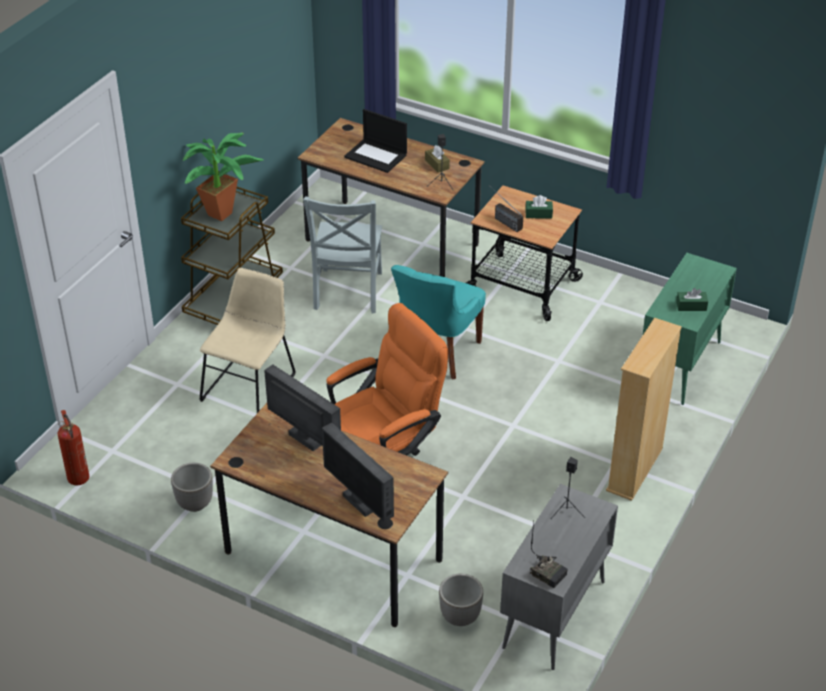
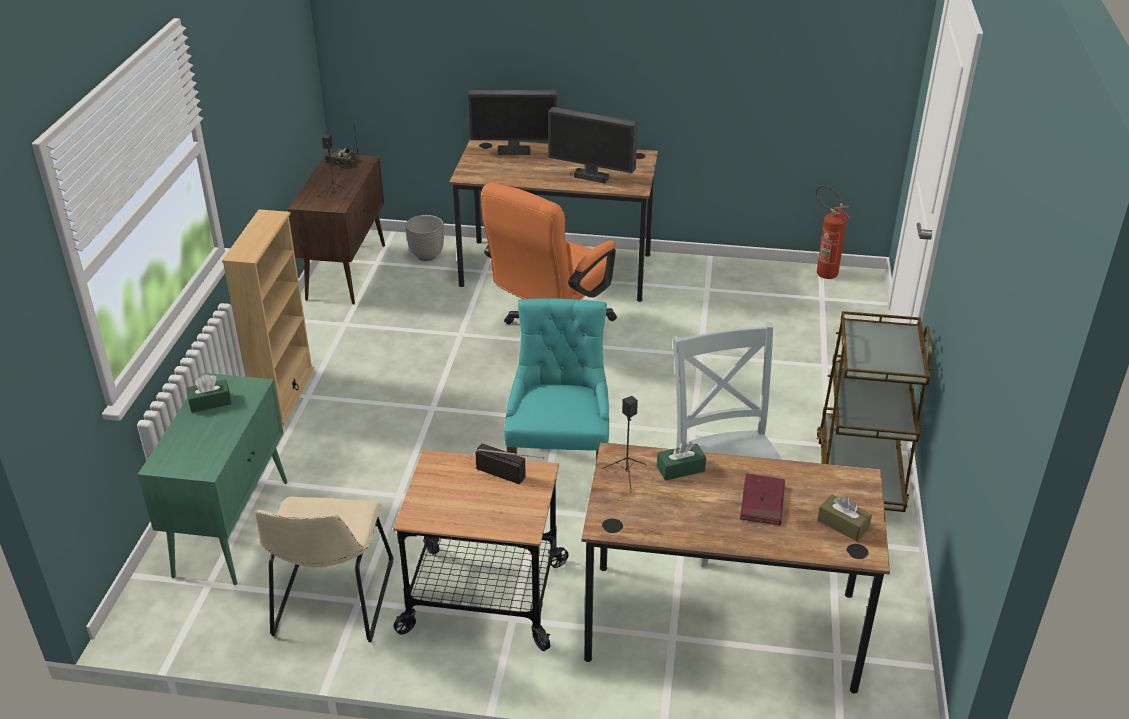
camera: 160 degrees right, 5 degrees down
planter [171,463,213,512] -> none
potted plant [183,133,264,221] -> none
beige chair [200,268,296,413] -> beige chair moved to [255,497,393,642]
monitor [322,422,394,522] -> monitor turned 150 degrees clockwise [468,90,557,155]
laptop [344,109,407,173] -> red book [740,473,785,526]
brown tissue box [425,145,450,173] -> brown tissue box moved to [817,494,872,541]
grey cabinet [500,484,618,670] -> brown cabinet [288,153,385,305]
green tissue box [525,195,553,219] -> green tissue box moved to [657,442,706,481]

